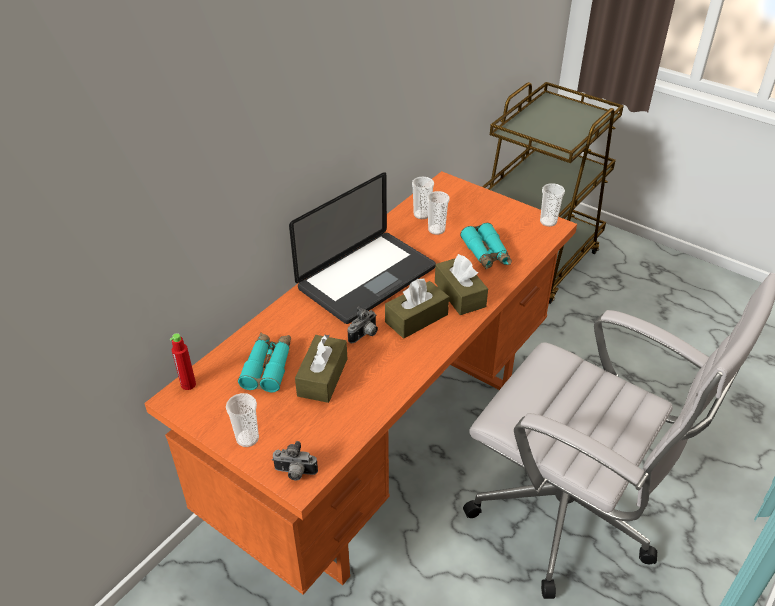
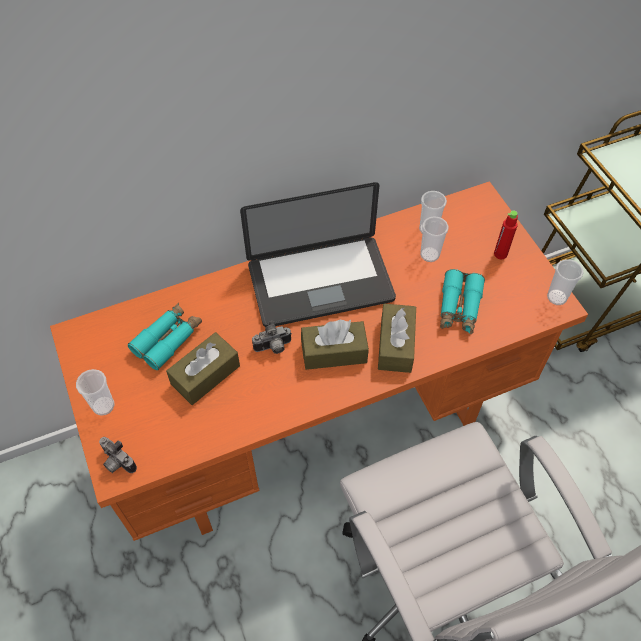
camera: 30 degrees right, 15 degrees up
red bottle [170,333,196,390] -> red bottle moved to [494,210,518,259]

